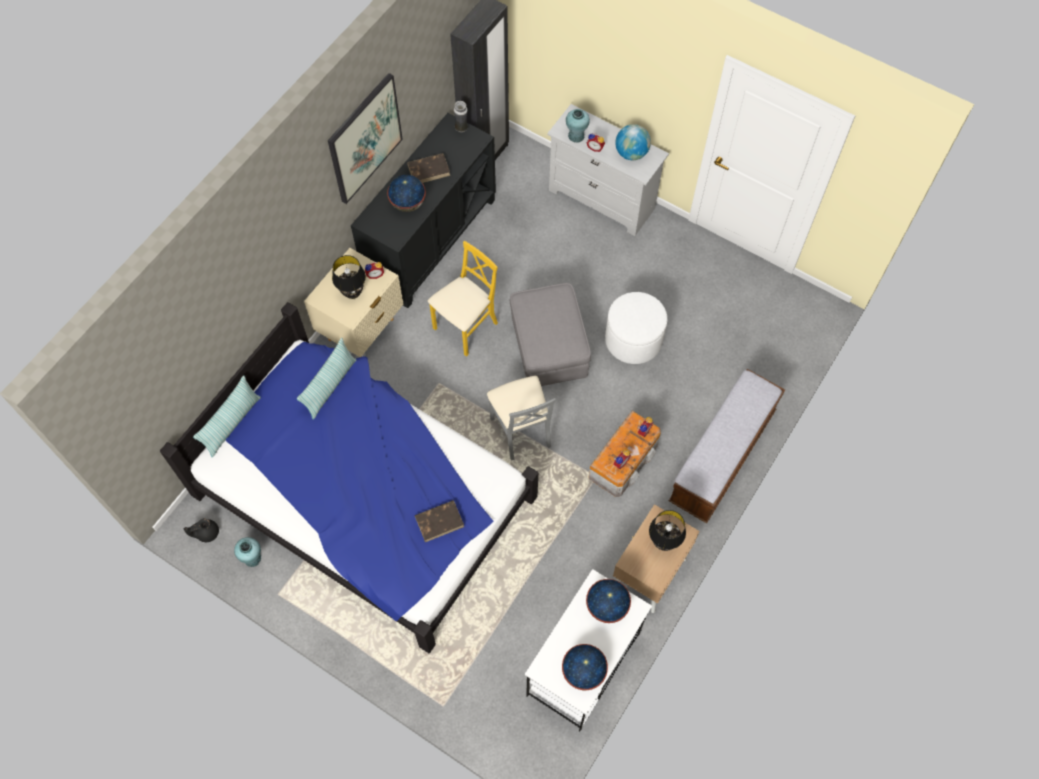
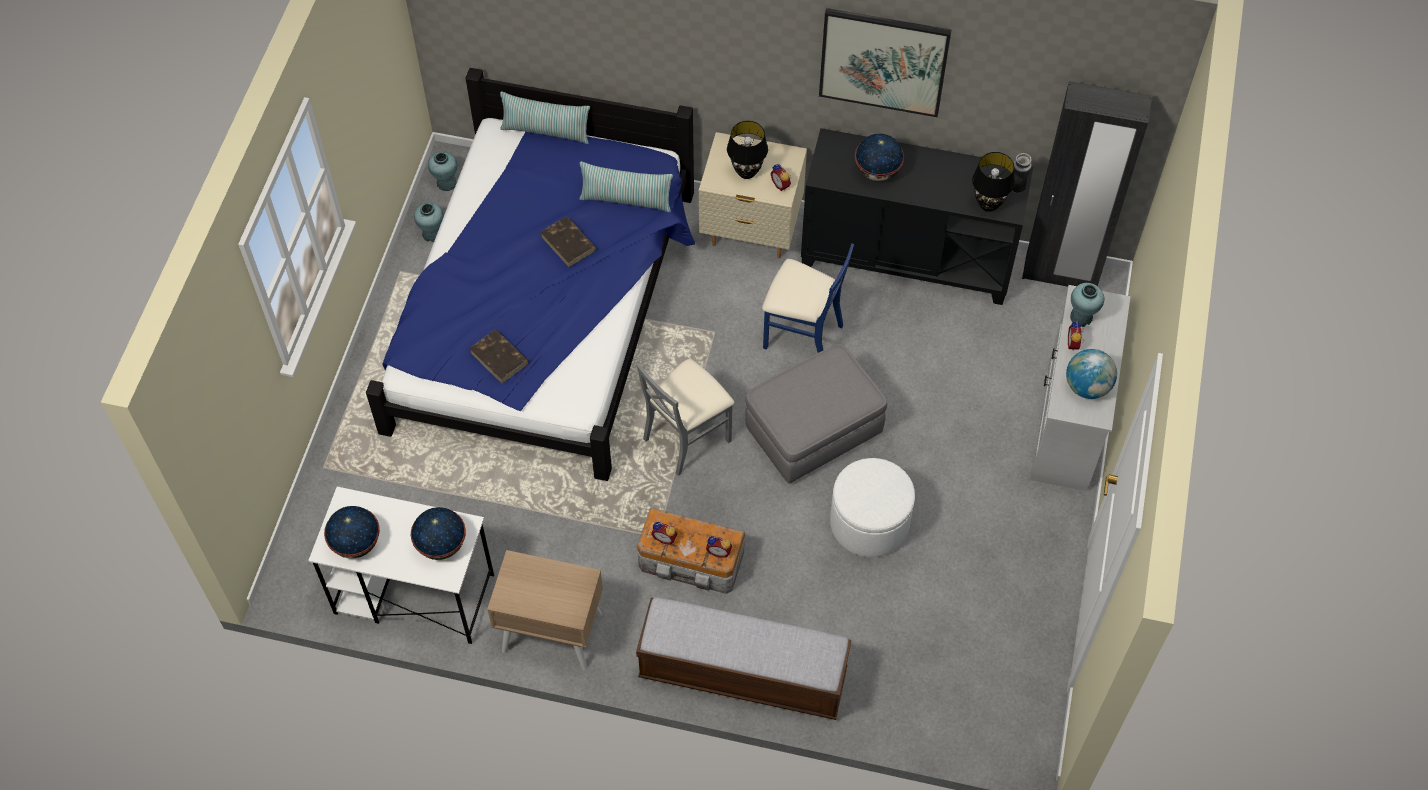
camera: 70 degrees right, 5 degrees down
black teapot [184,518,219,542] -> turquoise vase [428,152,457,191]
brown book [407,153,450,183] -> brown book moved to [541,216,596,267]
yellow chair [427,241,498,357] -> blue chair [762,243,854,353]
black table lamp [649,510,686,551] -> black table lamp moved to [972,152,1015,212]

